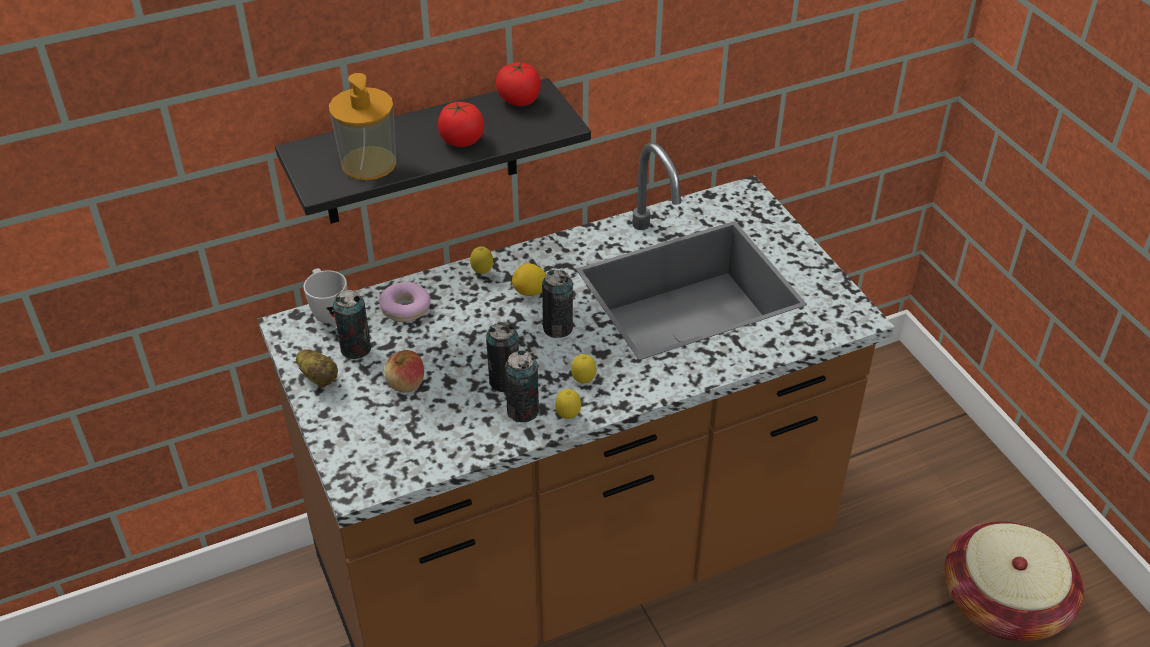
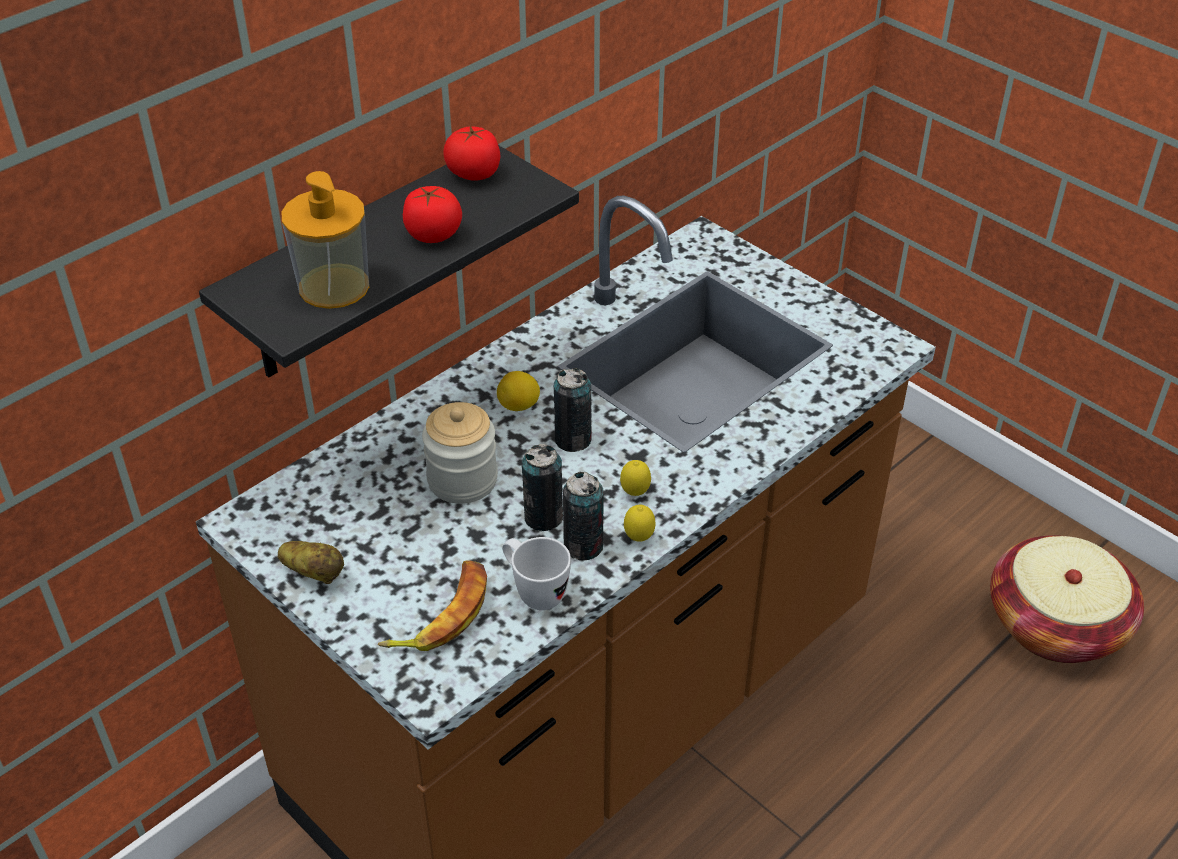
camera: 20 degrees left, 0 degrees up
white mug [303,268,347,324] -> white mug moved to [502,537,571,610]
can [333,290,371,359] -> none
donut [379,282,431,322] -> none
apple [384,350,424,393] -> none
lemon [470,246,493,274] -> none
none -> banana [378,560,487,651]
none -> jar [422,402,498,504]

